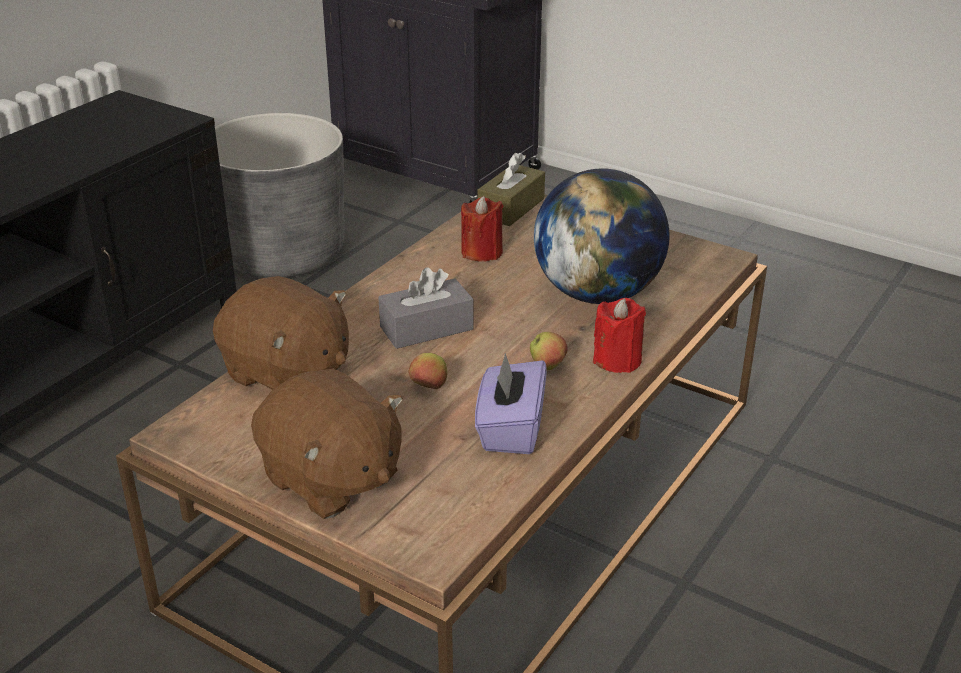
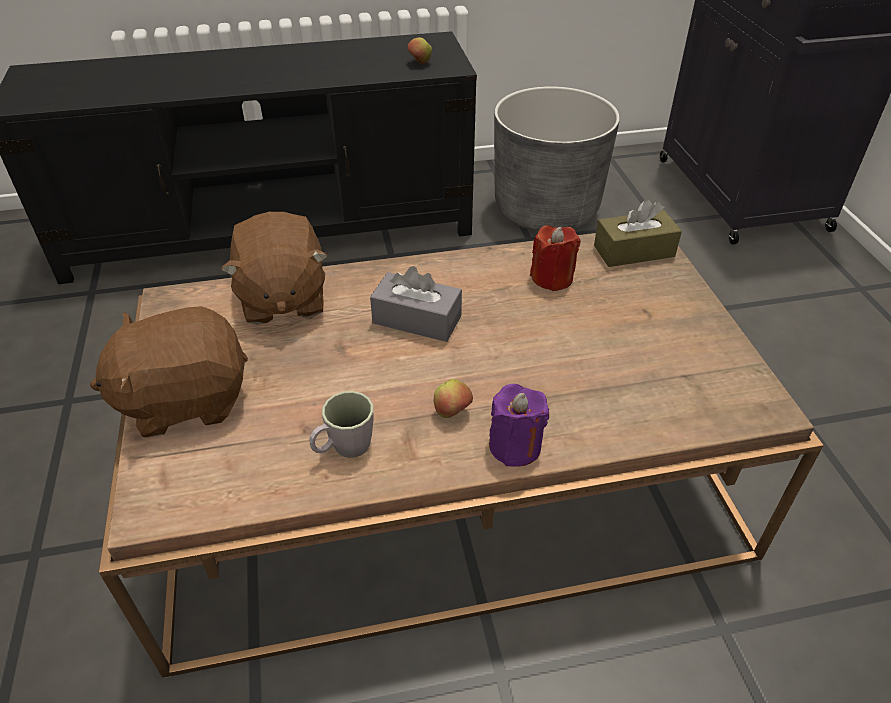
camera: 45 degrees right, 10 degrees up
brown plush toy [251,369,403,519] -> brown plush toy turned 75 degrees clockwise [90,306,248,438]
apple [409,353,447,389] -> apple moved to [407,37,432,64]
purple tissue box [475,353,547,454] -> grey mug [309,391,373,458]
globe [534,168,669,304] -> none
red candle [593,298,646,373] -> purple candle [489,384,549,467]

